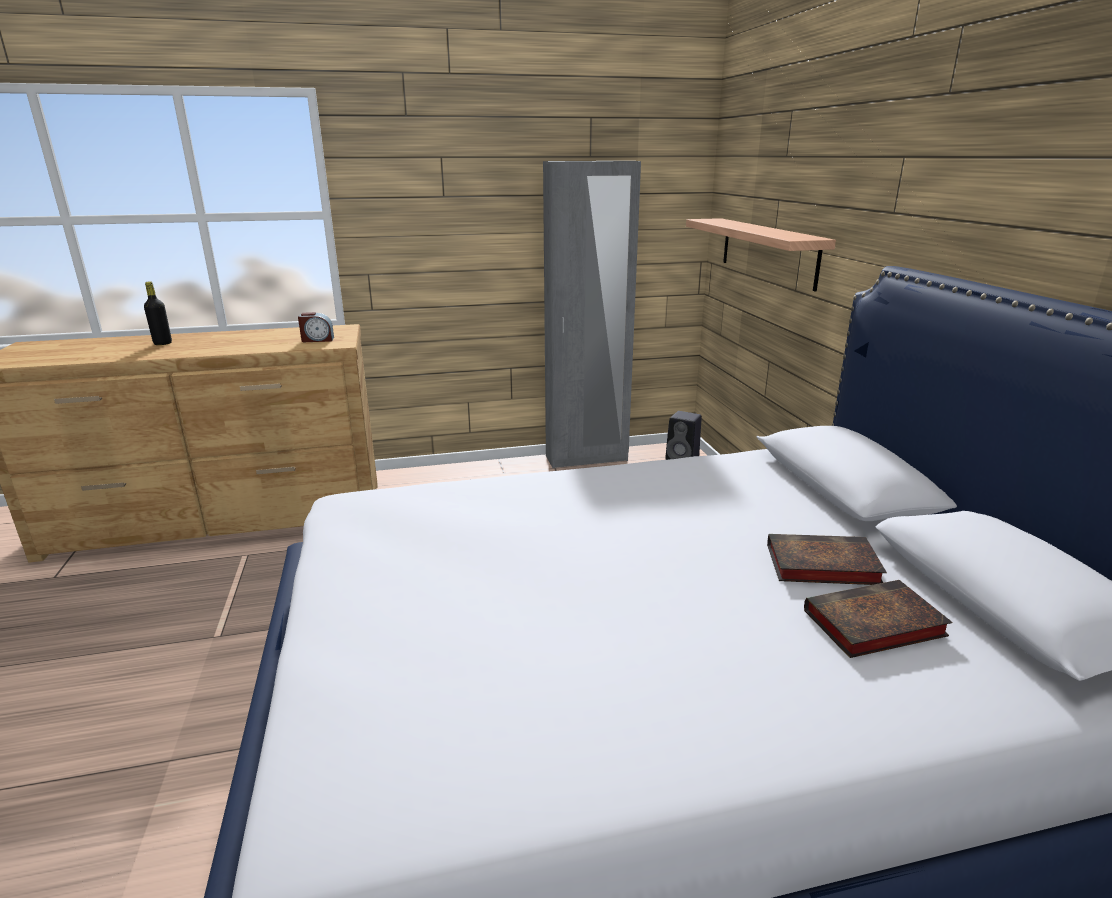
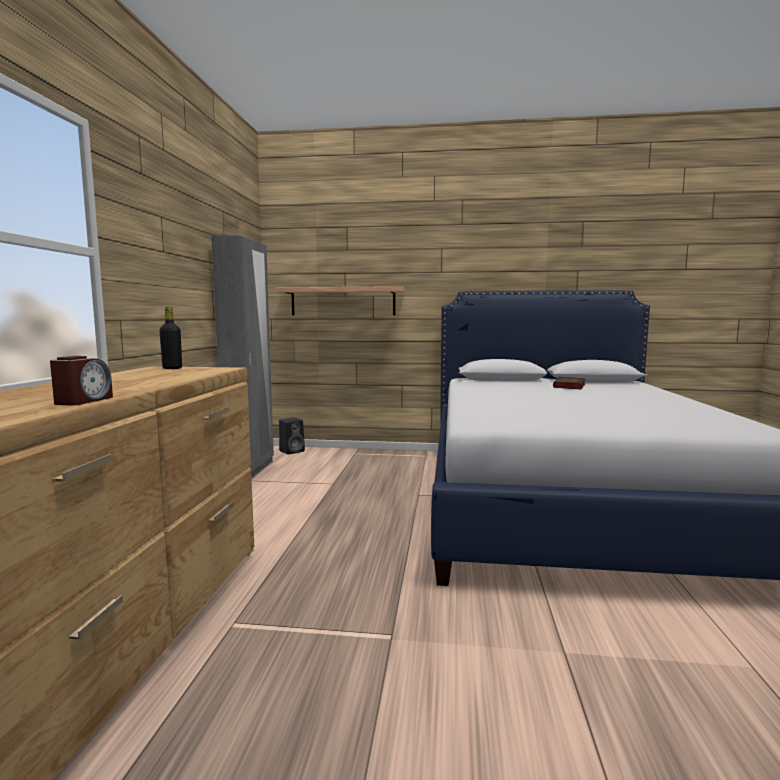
camera: 70 degrees left, 15 degrees down
black bottle [144,281,172,345] -> black bottle moved to [159,306,182,369]
alarm clock [298,312,334,342] -> alarm clock moved to [50,356,113,405]
book [804,580,953,658] -> none

